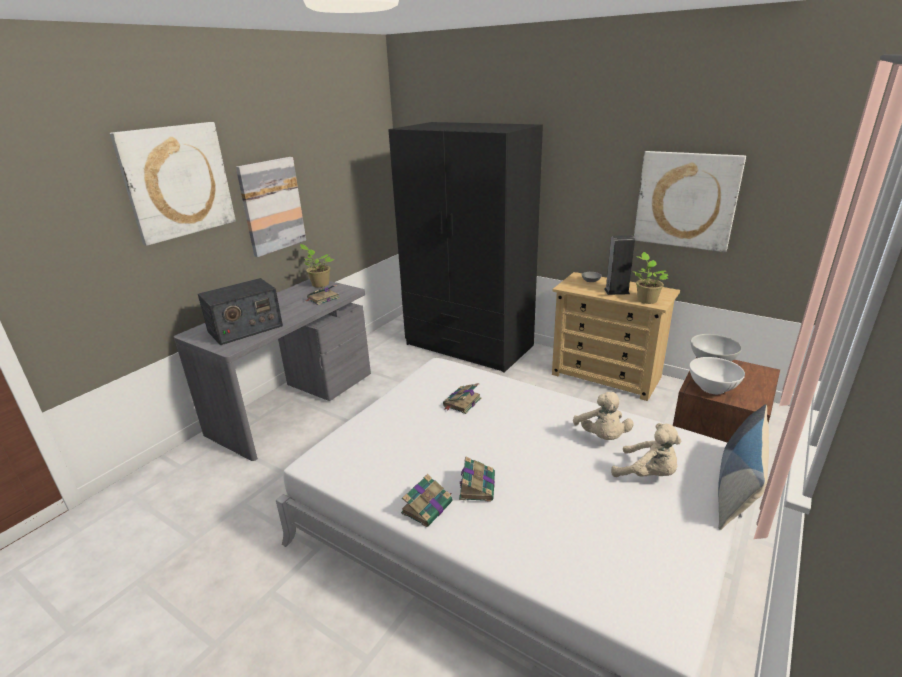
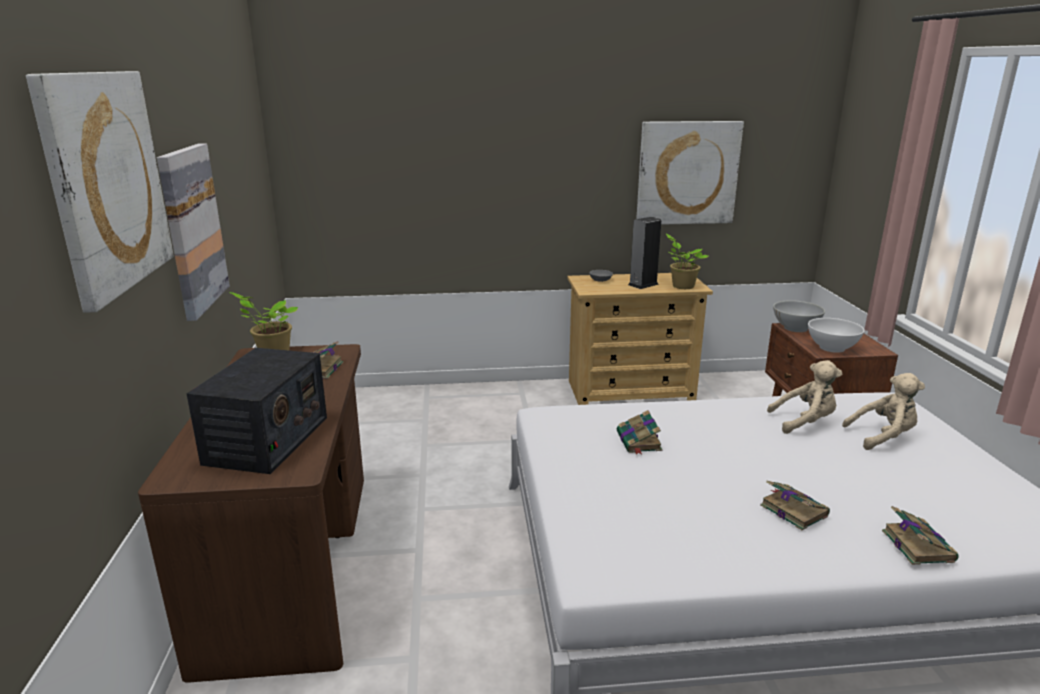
camera: 40 degrees left, 5 degrees down
grey desk [174,279,371,461] -> brown desk [138,344,364,683]
black wardrobe [388,122,543,373] -> none
book [401,474,453,527] -> book moved to [882,506,959,565]
beige plush toy [573,392,634,440] -> beige plush toy turned 45 degrees counterclockwise [767,360,842,434]
pillow [718,404,769,530] -> none

